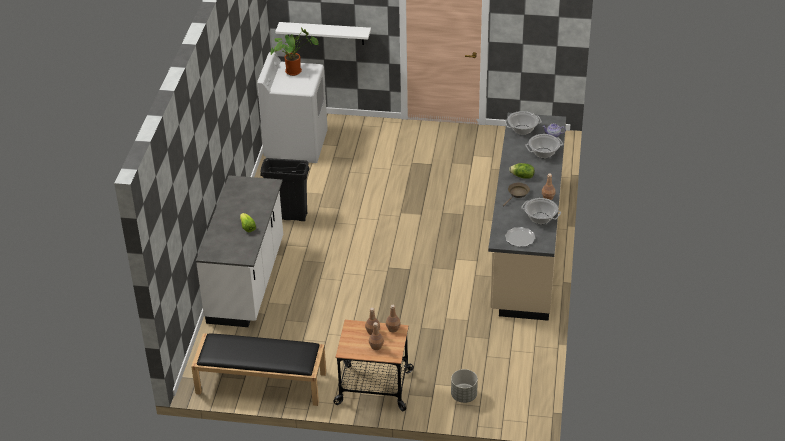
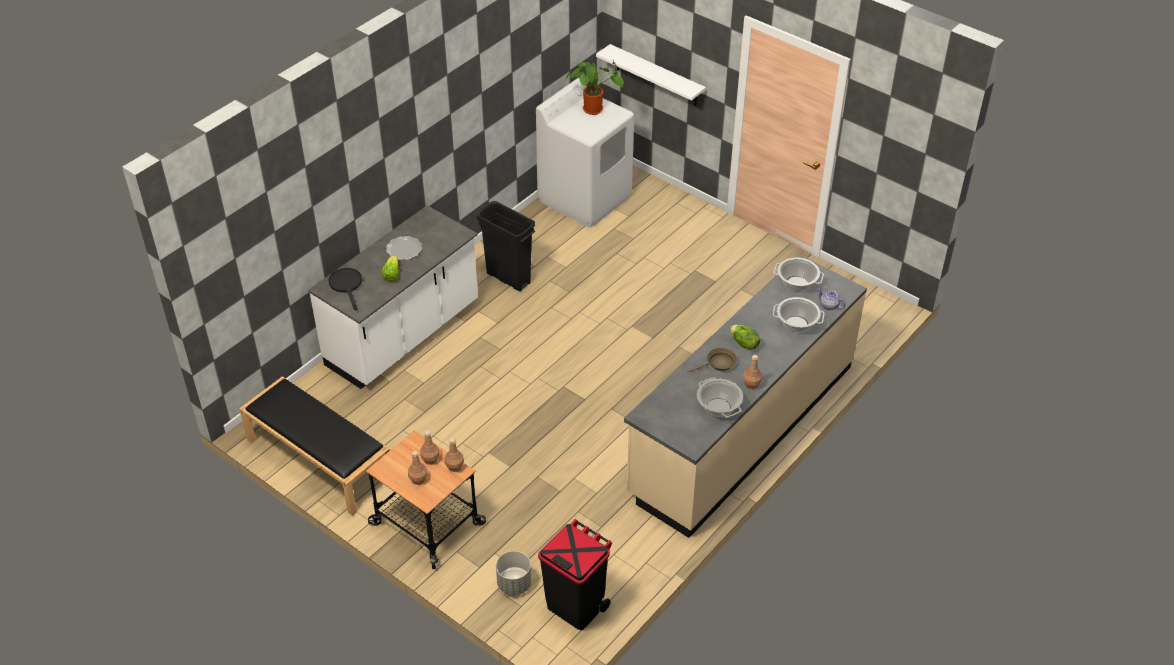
camera: 30 degrees right, 5 degrees up
plate [505,227,535,247] -> plate moved to [386,236,422,260]
none -> black frying pan [328,268,362,310]
none -> black trash can [538,519,612,630]

